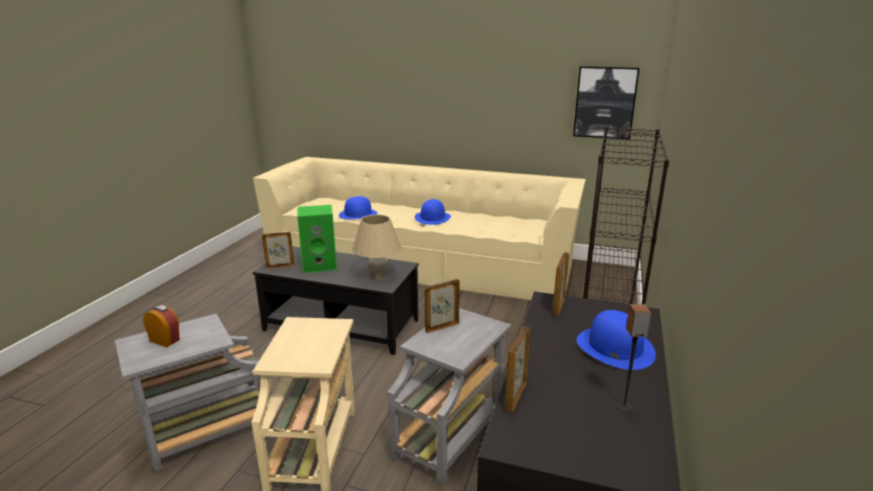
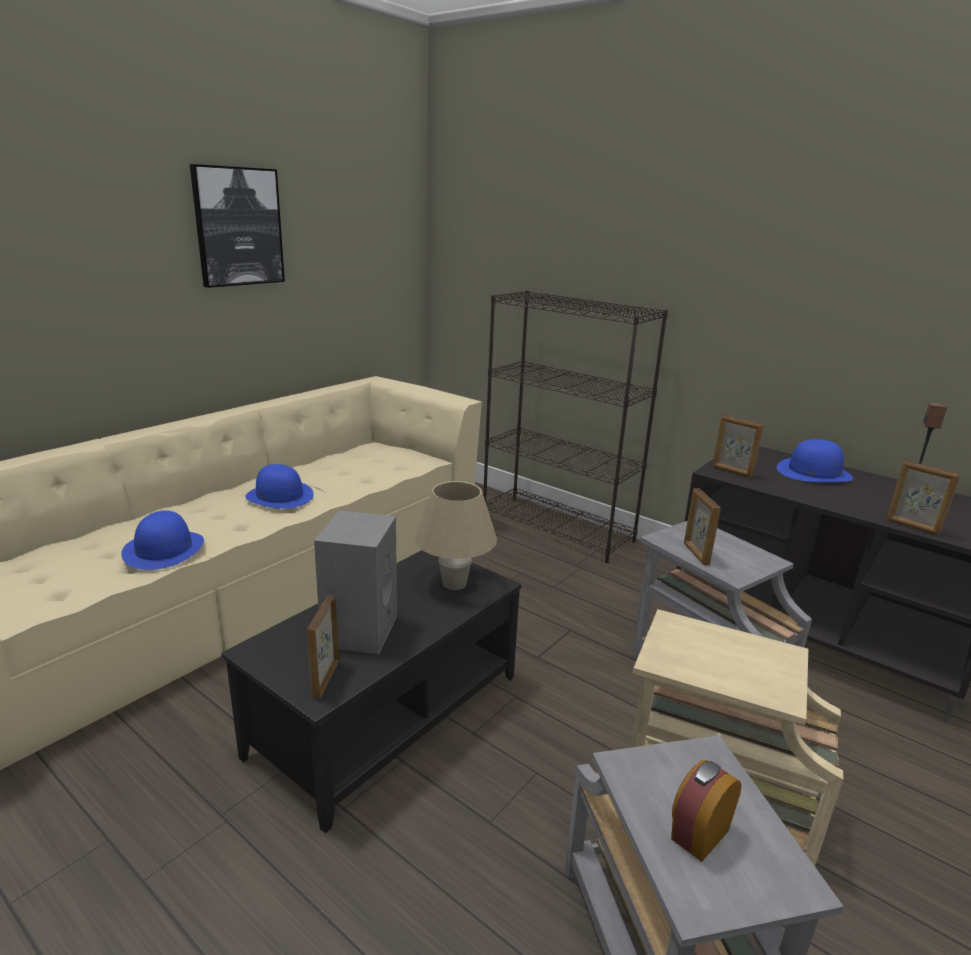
camera: 70 degrees left, 0 degrees up
green speaker [297,205,337,273] -> grey speaker [314,511,397,654]
picture [573,66,639,139] -> picture moved to [190,164,285,288]

